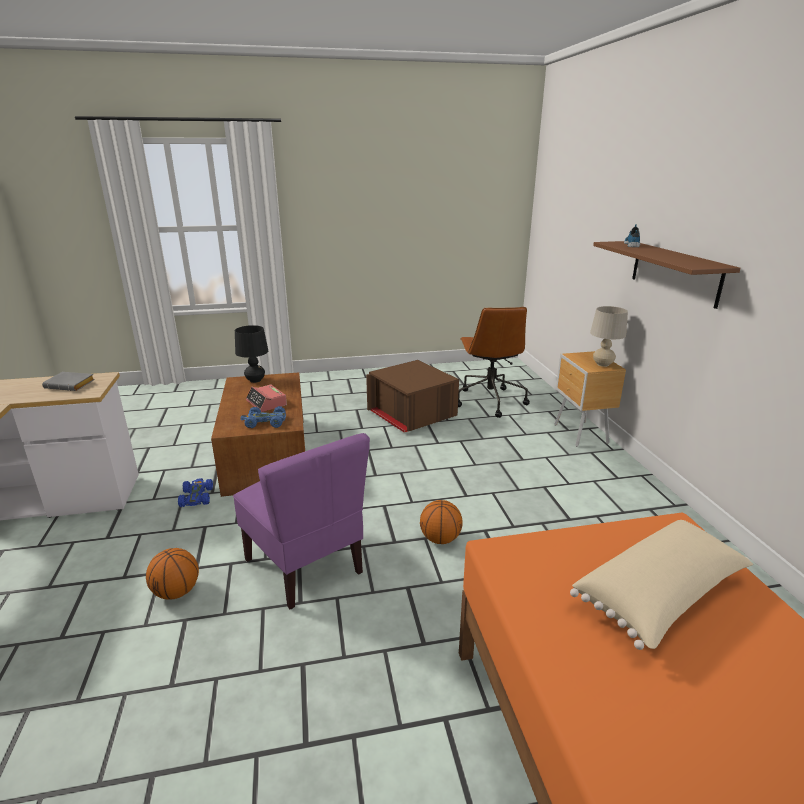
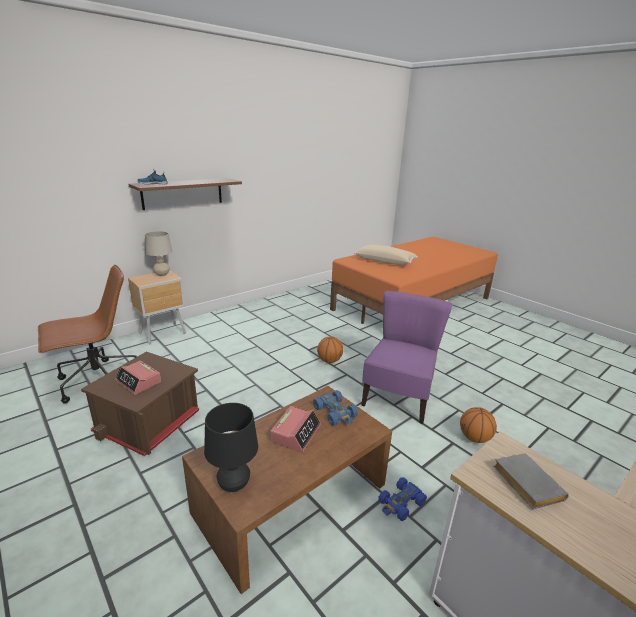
camera: 120 degrees left, 0 degrees up
none -> alarm clock [115,361,161,395]

